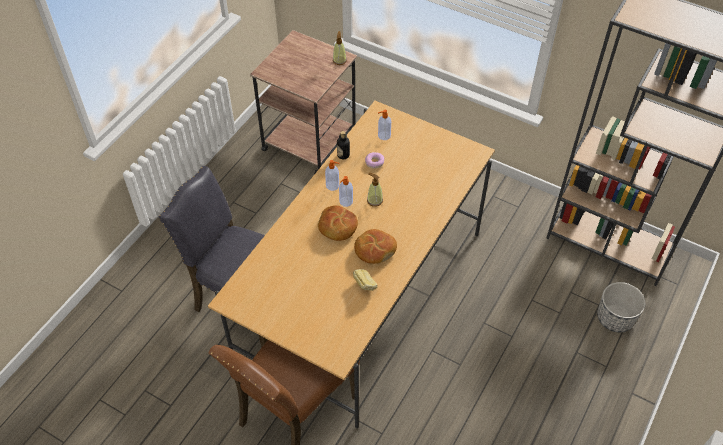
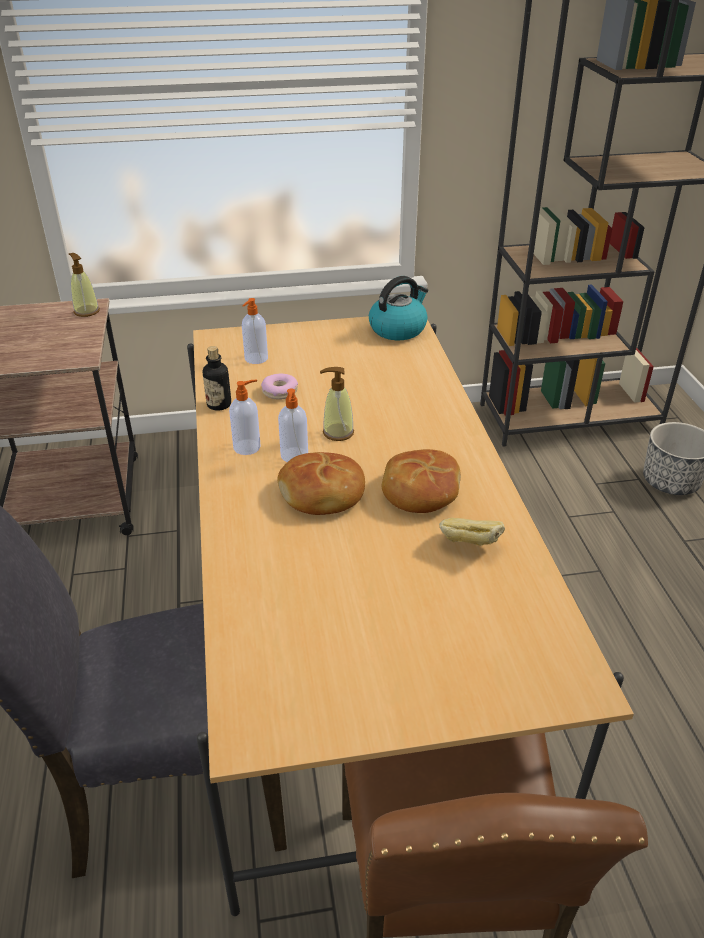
camera: 40 degrees left, 15 degrees down
none -> kettle [369,276,428,340]

